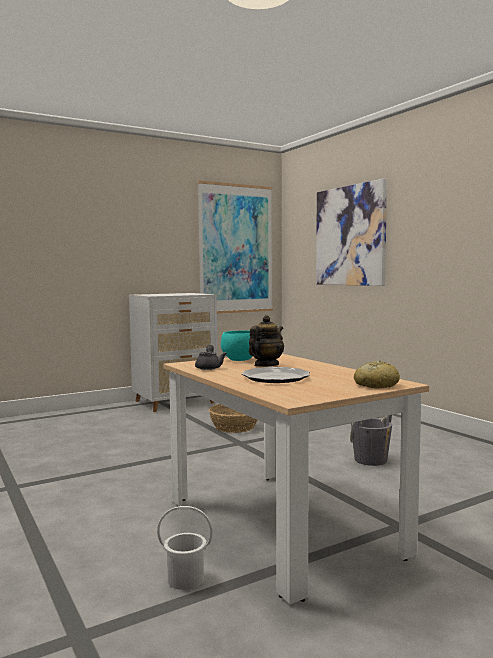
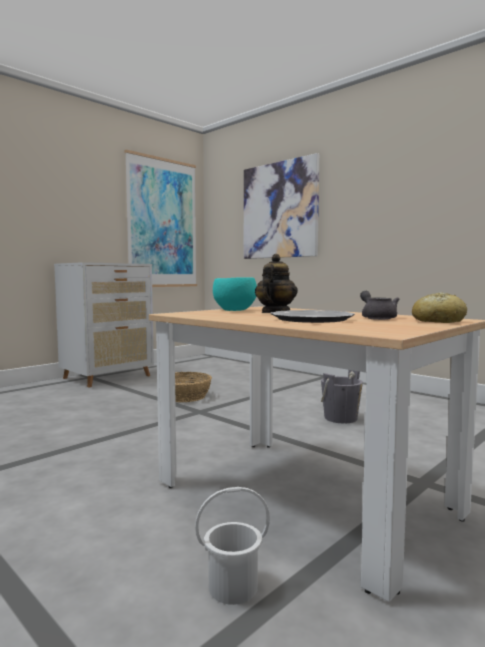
camera: 15 degrees left, 0 degrees up
grey teapot [195,345,227,370] -> grey teapot moved to [360,291,400,320]

